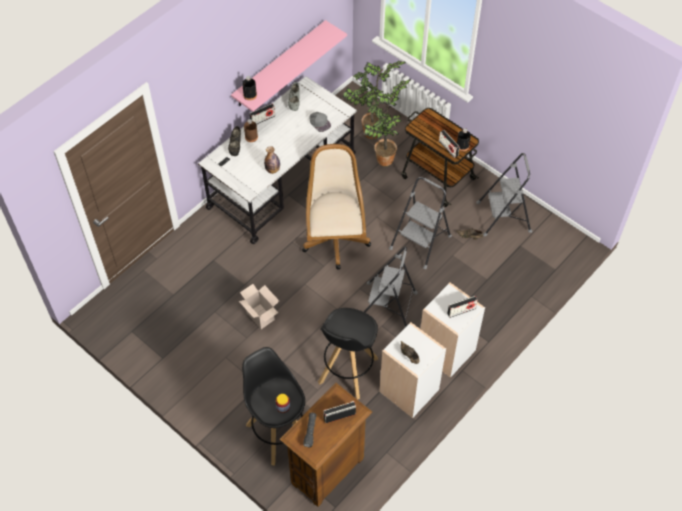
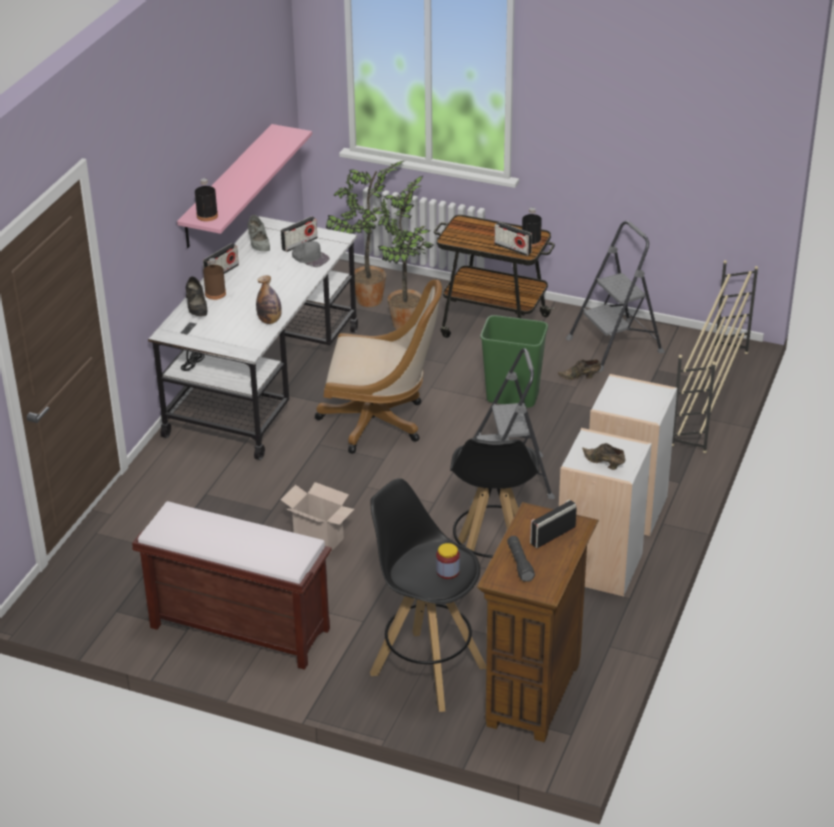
camera: 20 degrees left, 20 degrees down
office chair [302,144,371,270] -> office chair turned 120 degrees clockwise [315,279,442,454]
grey step ladder [389,177,452,269] -> green trash can [480,315,548,408]
radio [447,296,478,318] -> radio moved to [281,216,317,252]
none -> brown bench [132,501,332,670]
none -> beige shoe rack [672,260,758,453]

